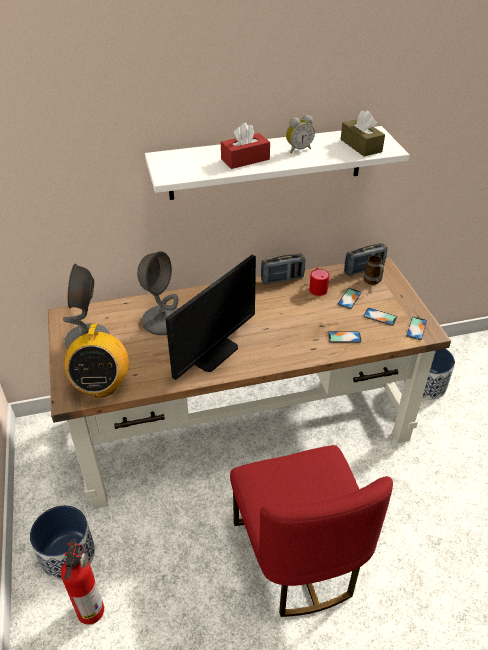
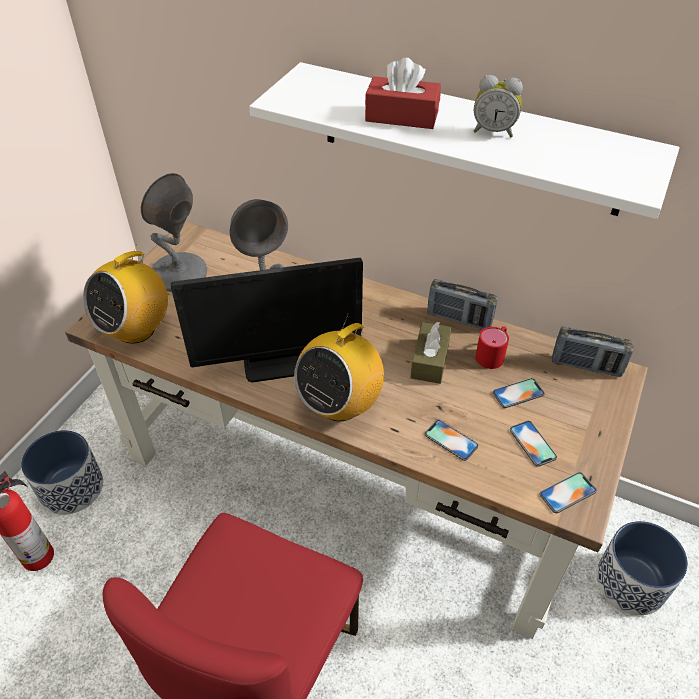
camera: 40 degrees right, 5 degrees up
brown tissue box [341,110,385,157] -> brown tissue box moved to [410,322,451,384]
mug [364,255,384,285] -> none
none -> radio [294,313,384,421]

